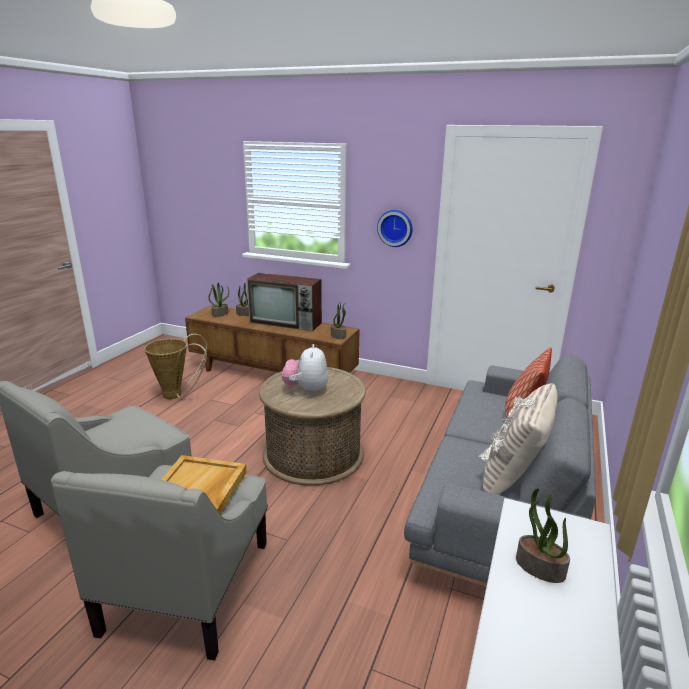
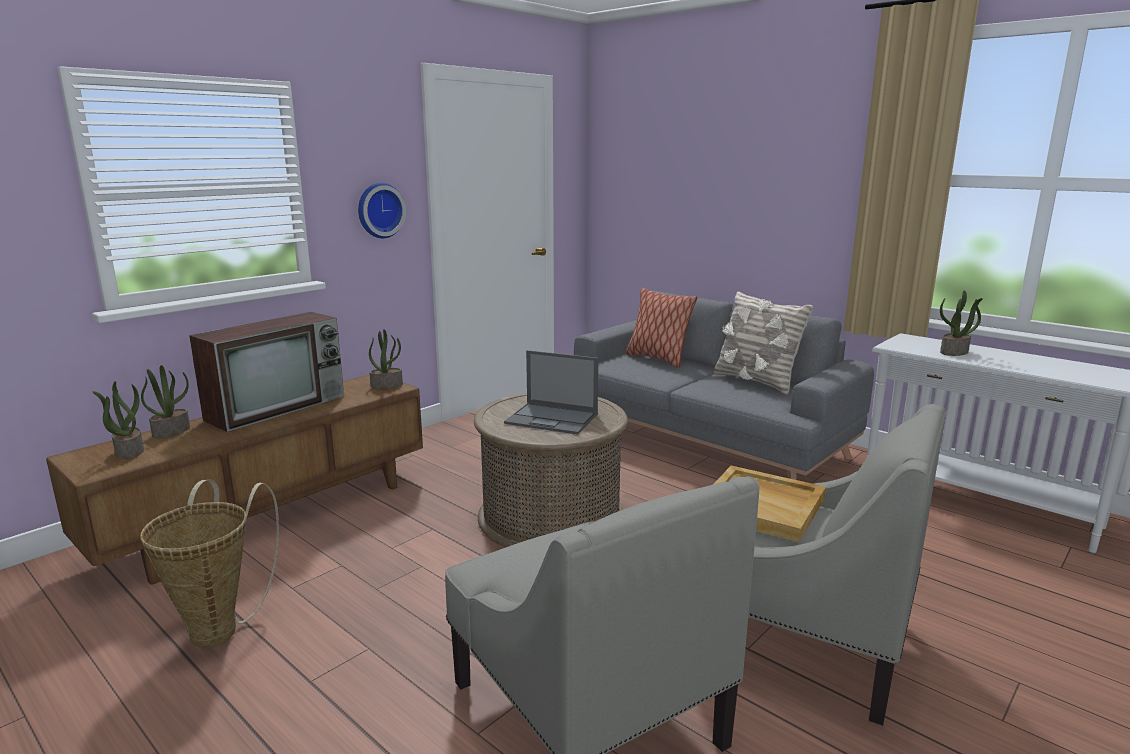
camera: 70 degrees left, 5 degrees down
plush toy [282,344,328,394] -> laptop [504,350,598,435]

